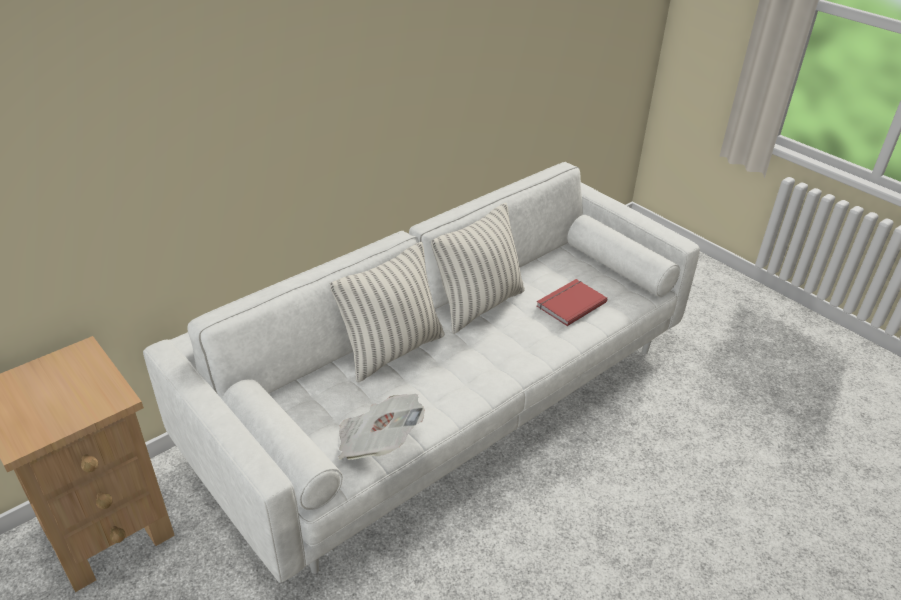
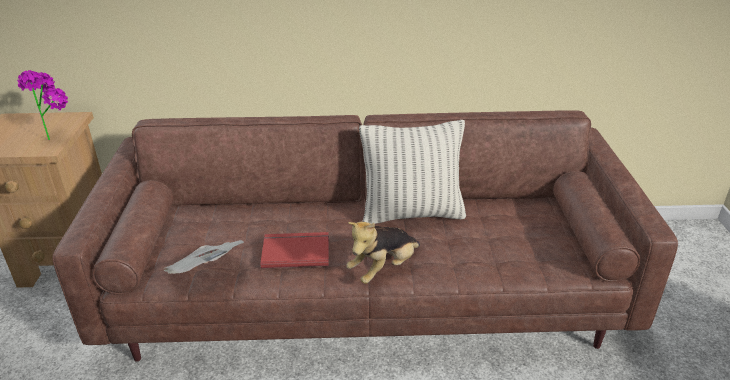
camera: 40 degrees right, 5 degrees down
white sofa [143,162,700,583] -> brown sofa [52,110,678,362]
pillow [330,242,445,382] -> none
red book [537,279,607,326] -> red book moved to [260,232,329,268]
none -> potted plant [17,70,68,140]
none -> plush toy [346,222,420,284]

